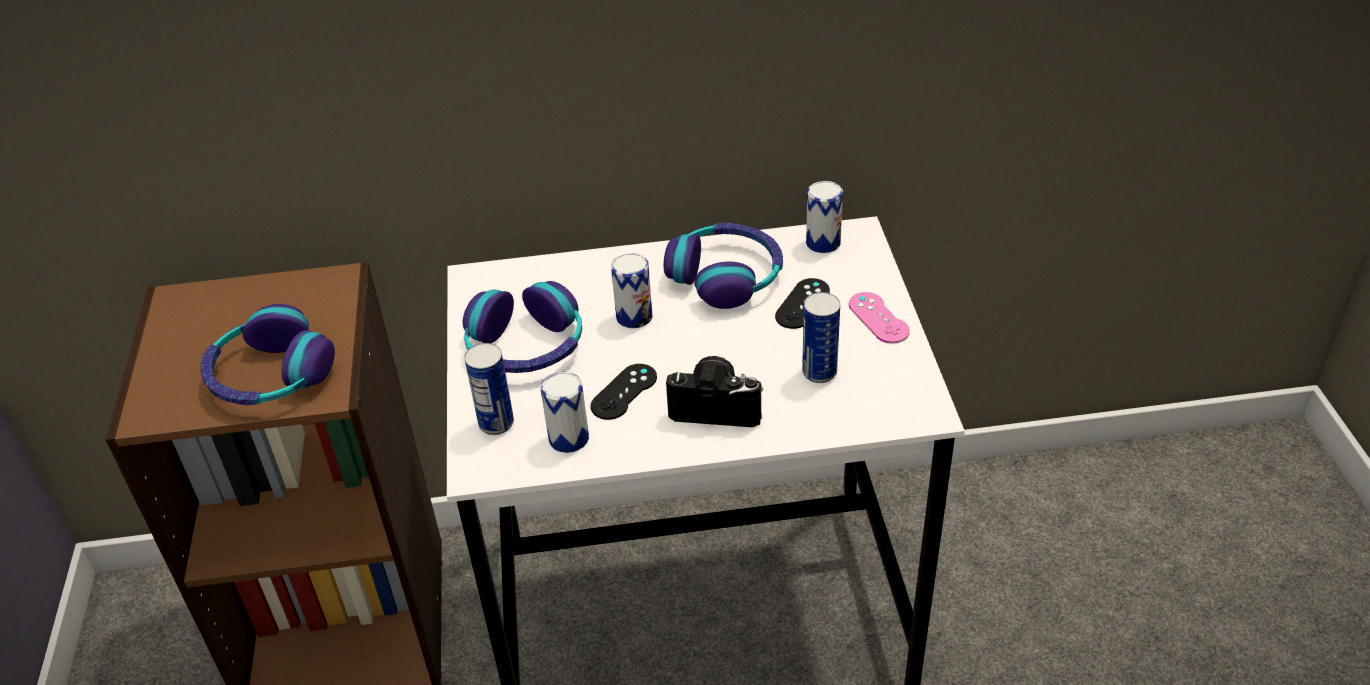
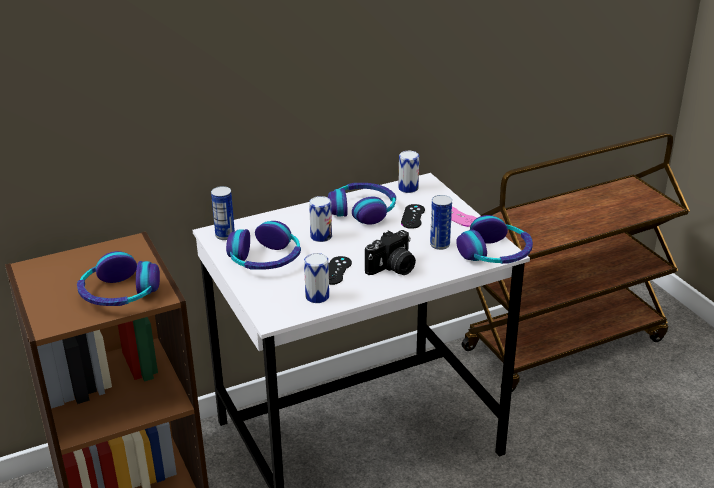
camera: 20 degrees left, 10 degrees down
can [464,343,514,435] -> can moved to [211,186,235,240]
camera [666,356,763,427] -> camera turned 150 degrees clockwise [365,230,416,275]
none -> headphones [456,215,533,264]
none -> brown cart [462,132,690,392]

